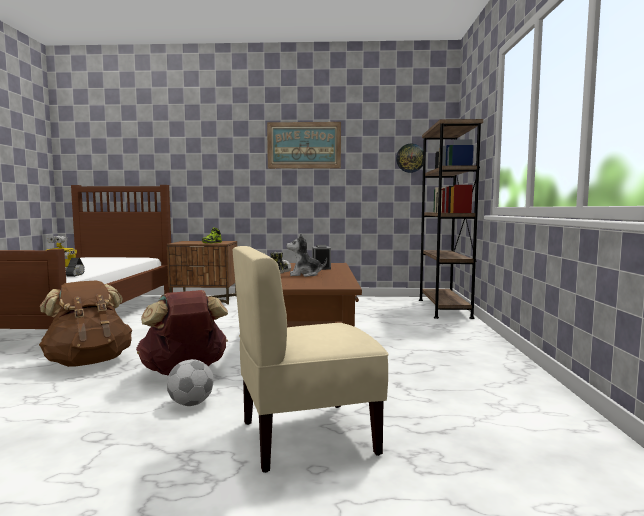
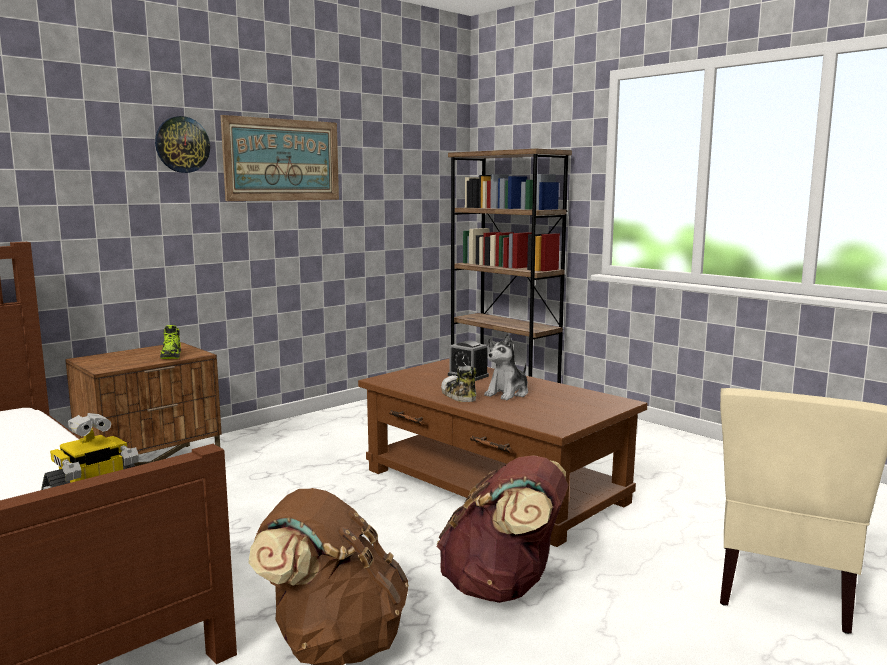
camera: 45 degrees left, 5 degrees up
football [167,359,214,406] -> none
wall clock [396,144,423,173] -> wall clock moved to [155,116,210,173]

